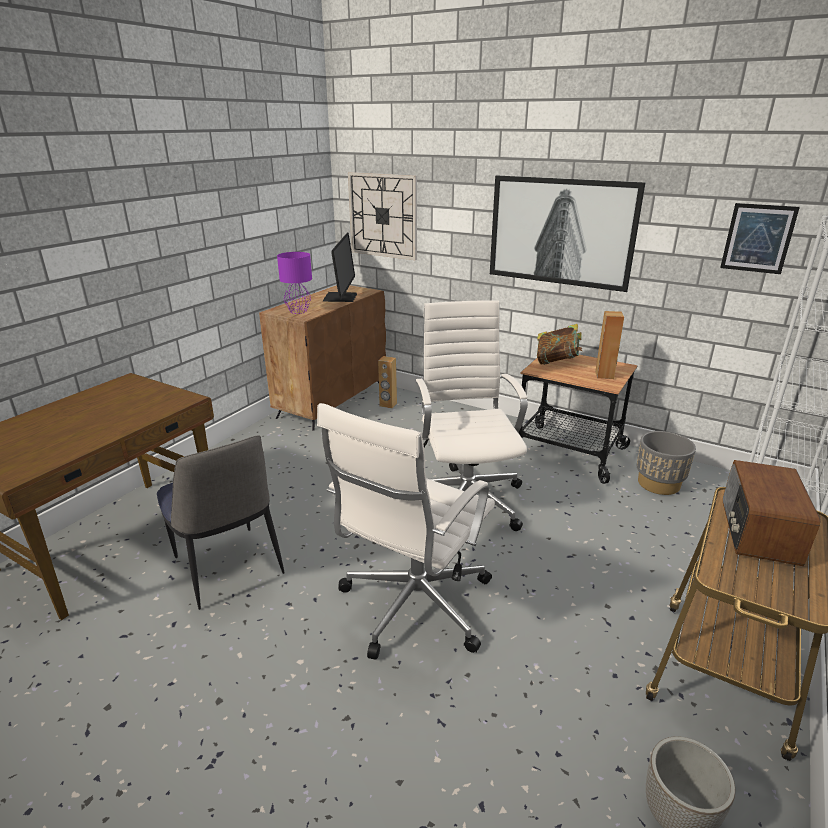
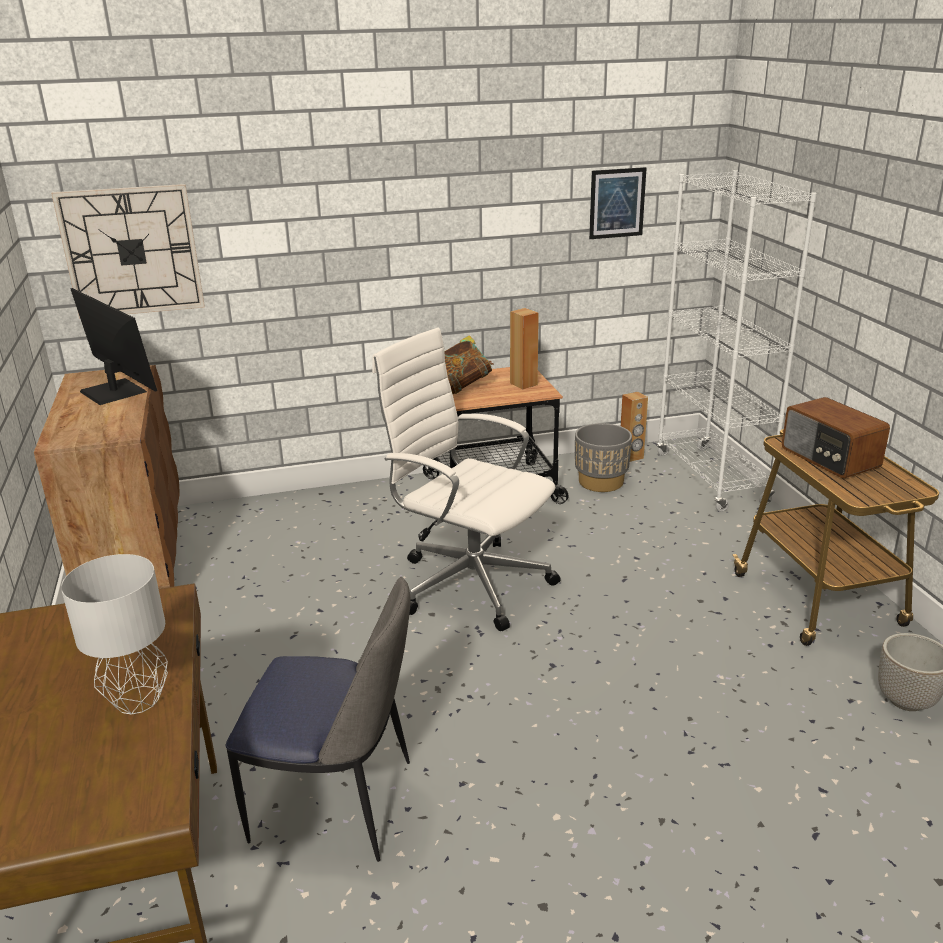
camera: 45 degrees left, 0 degrees up
purple table lamp [277,252,312,314] -> none
white office chair [317,403,495,660] -> none
brown speaker [378,356,397,408] -> brown speaker moved to [621,392,648,462]
picture [490,176,645,292] -> none
none -> grey table lamp [61,554,168,714]

